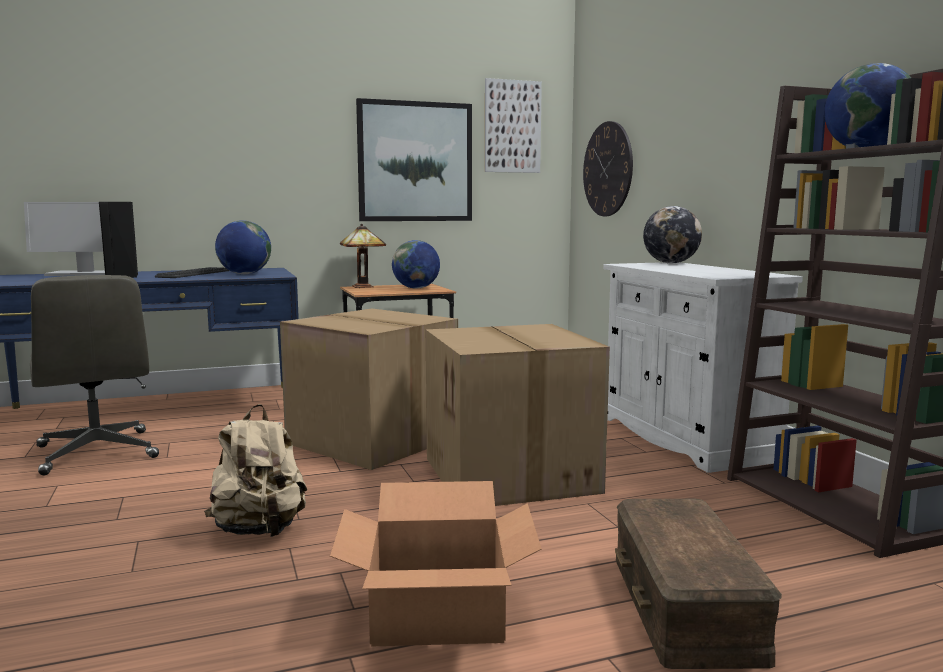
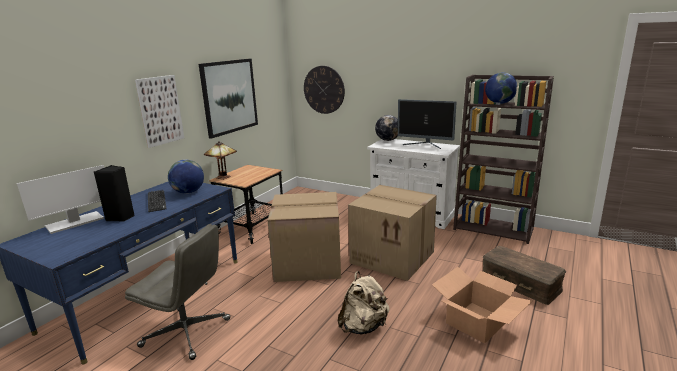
camera: 40 degrees left, 10 degrees up
globe [392,240,440,289] -> none
picture [485,78,542,173] -> picture moved to [135,75,184,148]
none -> monitor [398,99,456,149]

